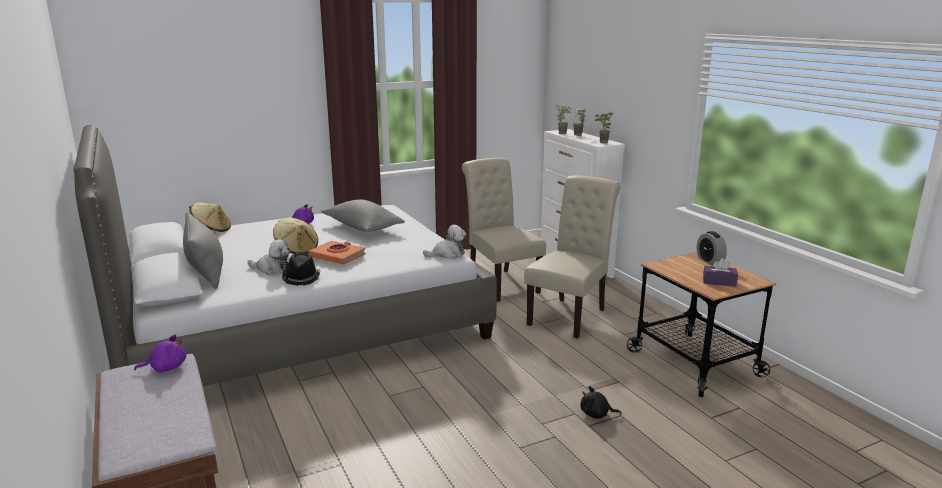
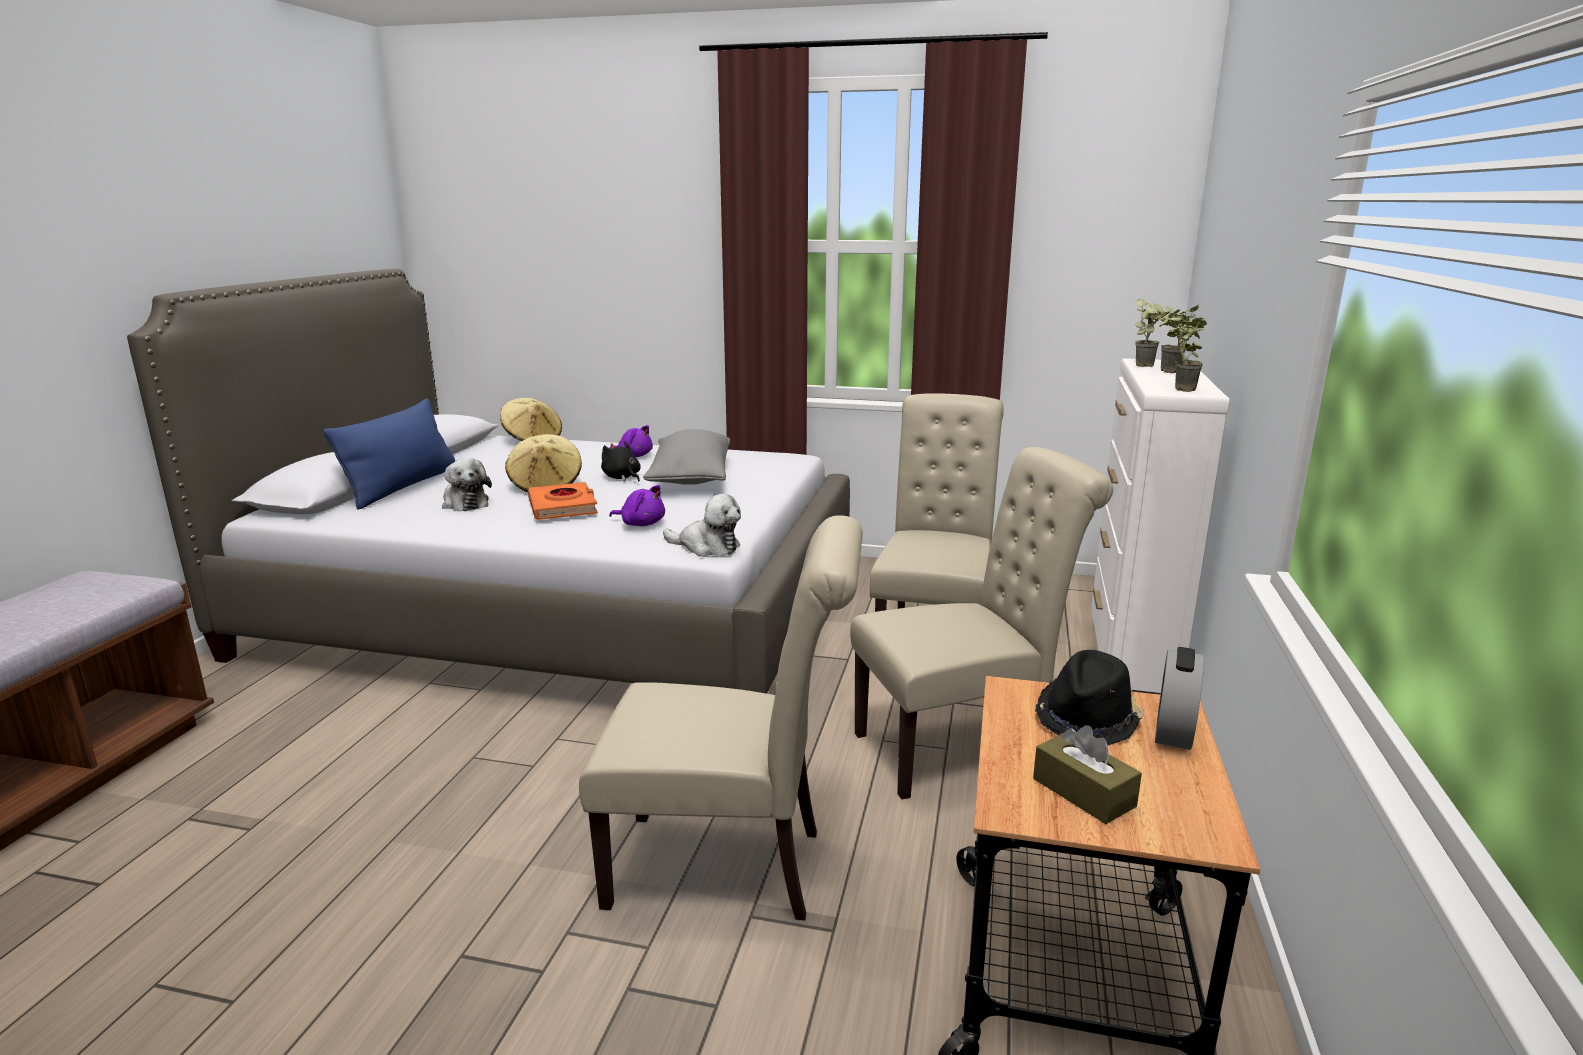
camera: 40 degrees right, 0 degrees up
purple plush toy [134,334,186,372] -> purple plush toy moved to [609,485,665,526]
grey pillow [183,212,223,289] -> blue pillow [323,398,456,510]
black hat [282,253,320,286] -> black hat moved to [1035,650,1144,745]
black plush toy [580,386,622,418] -> black plush toy moved to [601,441,641,481]
purple tissue box [703,258,738,287] -> brown tissue box [1033,725,1142,824]
none -> beige chair [579,515,863,921]

